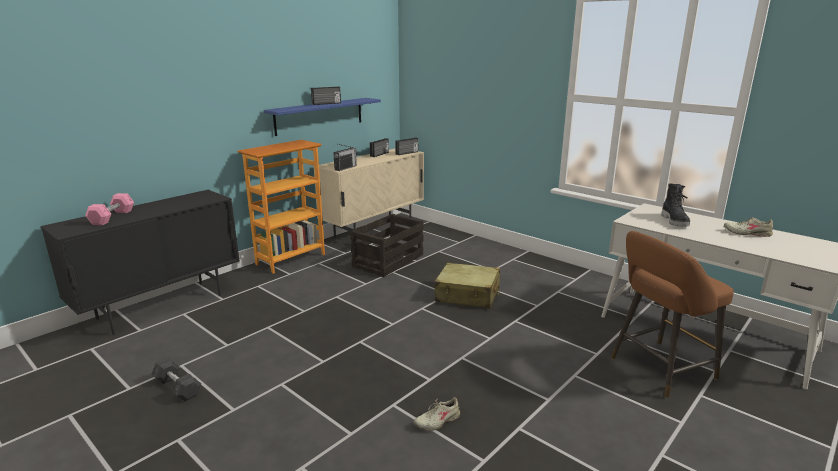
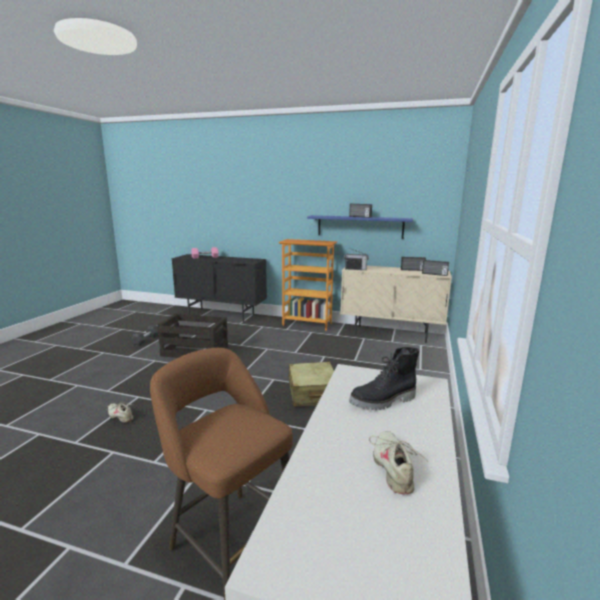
camera: 65 degrees right, 5 degrees down
crate [350,214,423,277] -> crate moved to [157,314,228,358]

